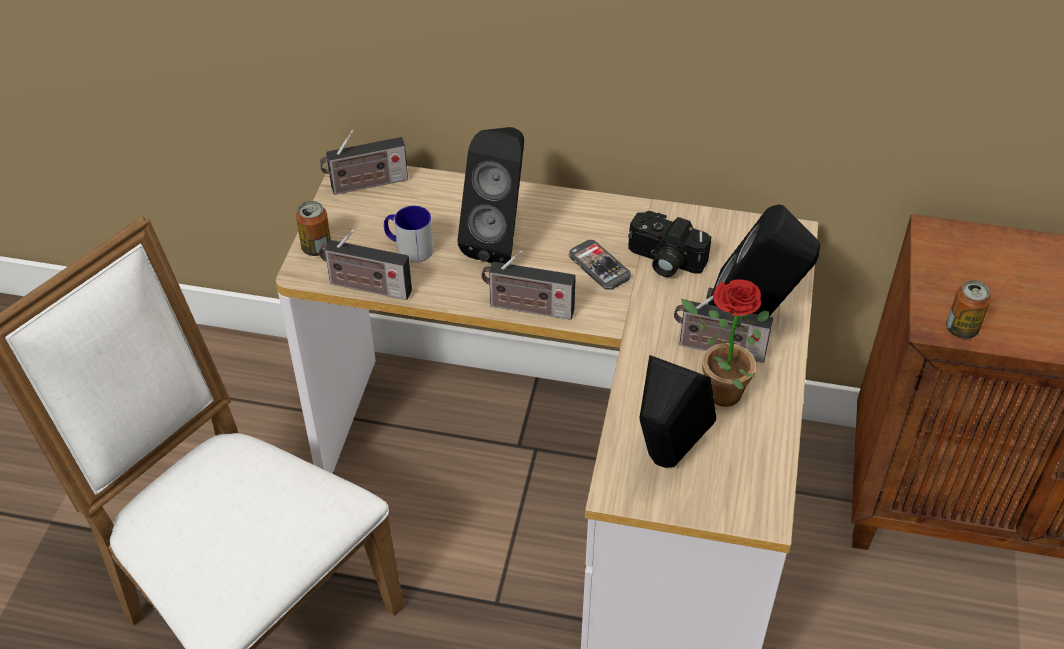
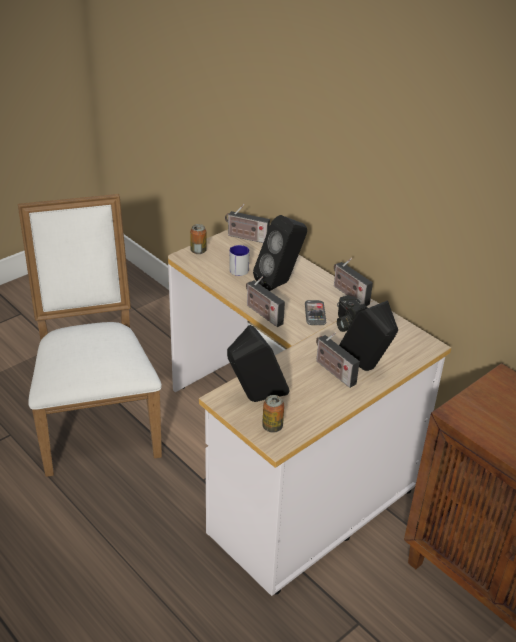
camera: 35 degrees right, 10 degrees down
radio [319,230,412,300] -> radio moved to [334,258,373,306]
potted plant [681,279,769,407] -> none
can [946,280,991,339] -> can moved to [262,395,284,433]

